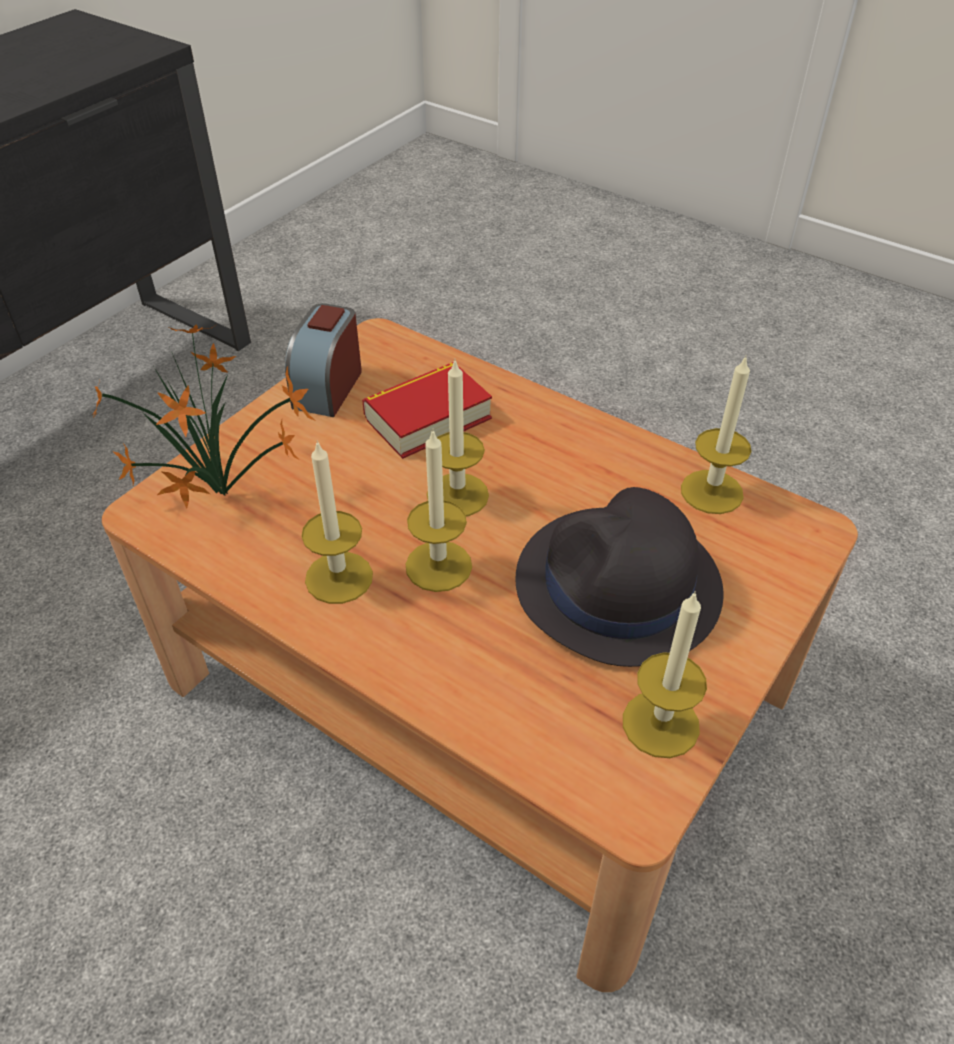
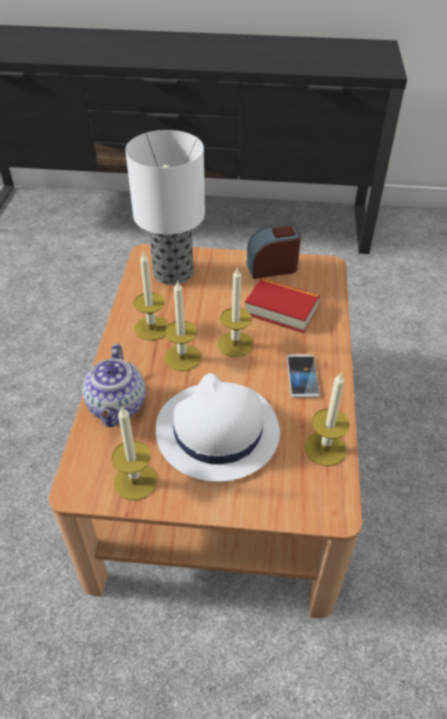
camera: 60 degrees right, 0 degrees up
potted plant [92,324,316,508] -> table lamp [125,130,205,285]
black hat [515,487,724,667] -> white hat [156,373,280,482]
none -> teapot [82,344,146,427]
none -> phone [287,354,320,398]

